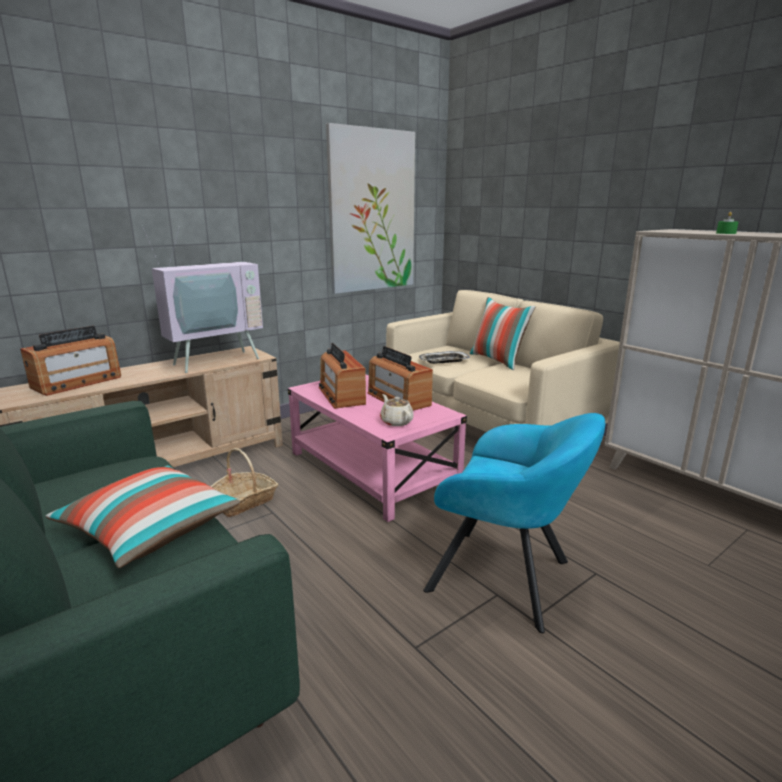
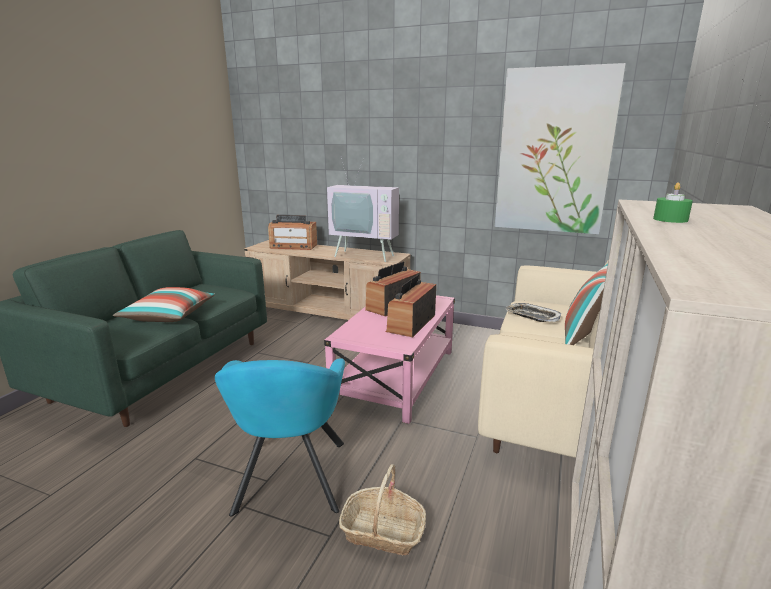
camera: 60 degrees right, 0 degrees up
basket [210,448,278,517] -> basket moved to [339,464,426,555]
beige teapot [380,394,414,426] -> none

